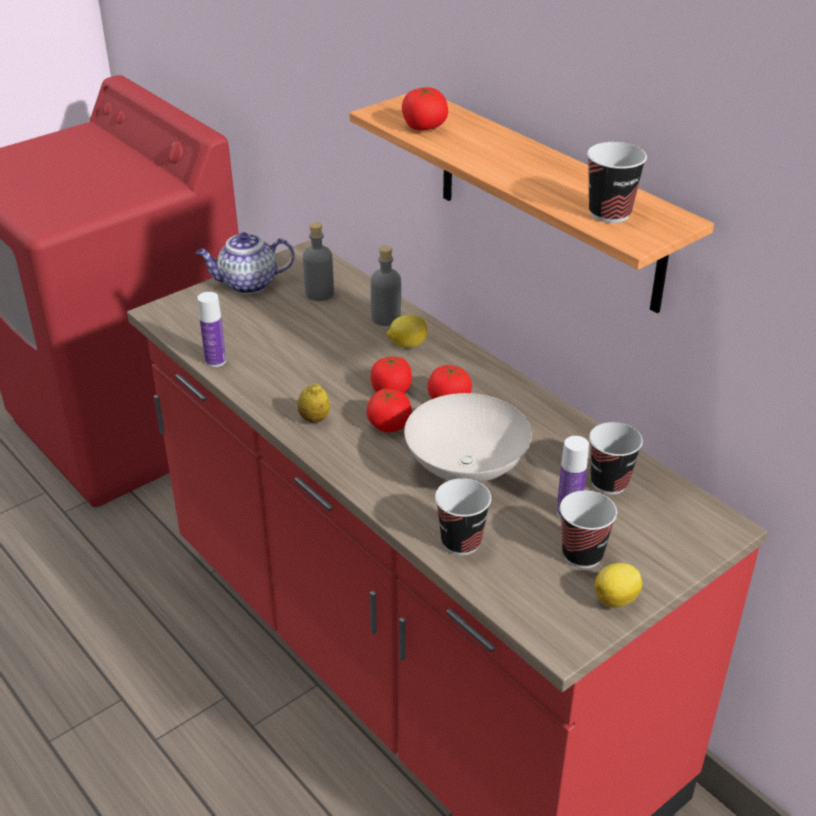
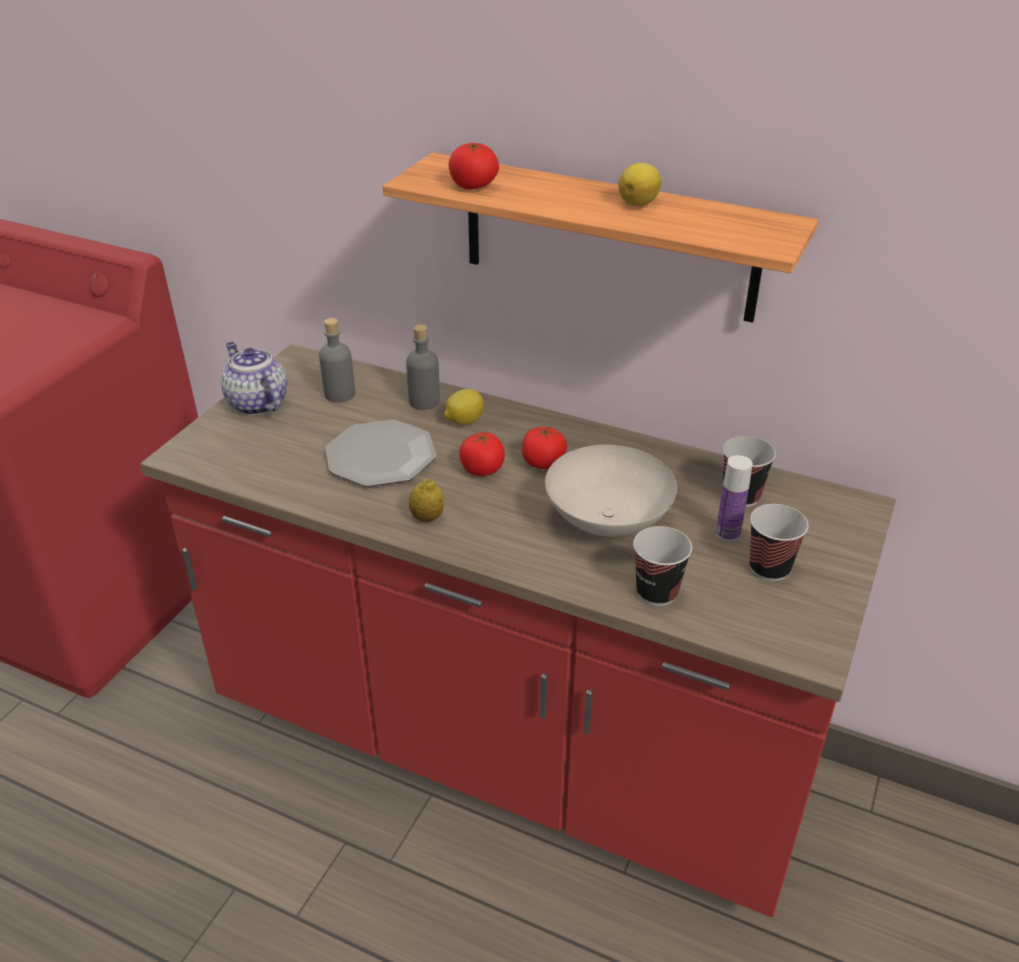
camera: 25 degrees left, 0 degrees up
teapot [196,232,295,294] -> teapot turned 90 degrees clockwise [221,342,288,415]
bottle [197,292,226,367] -> none
tomato [366,389,412,432] -> none
cup [587,142,647,223] -> none
lemon [595,563,642,608] -> lemon moved to [618,163,661,206]
none -> plate [325,420,436,487]

